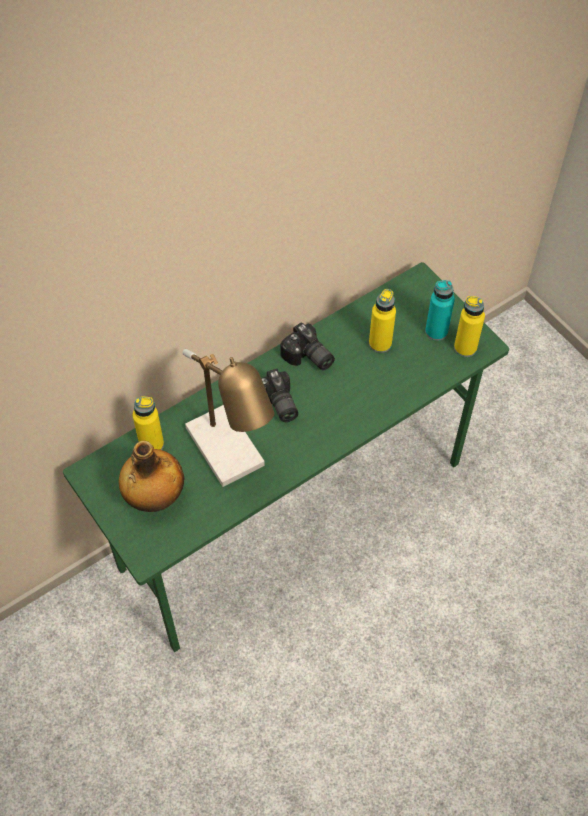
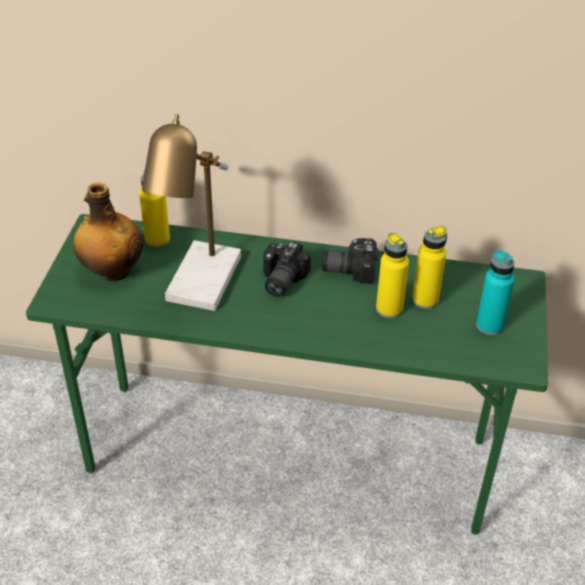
camera: 45 degrees right, 15 degrees down
camera [280,322,335,370] -> camera turned 90 degrees clockwise [323,238,378,284]
yellow bottle [454,296,485,357] -> yellow bottle moved to [376,233,409,318]

